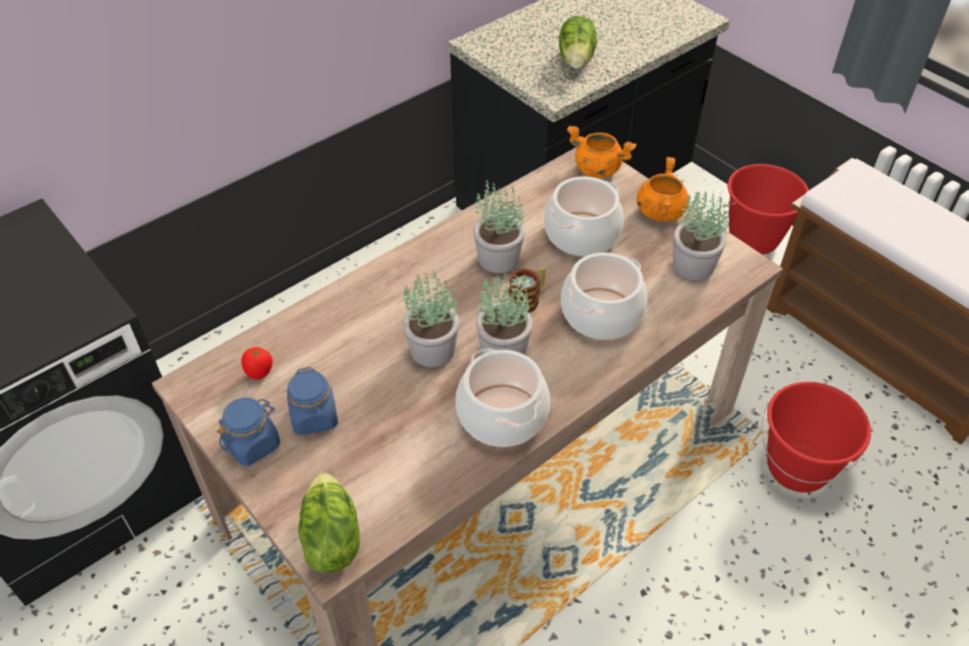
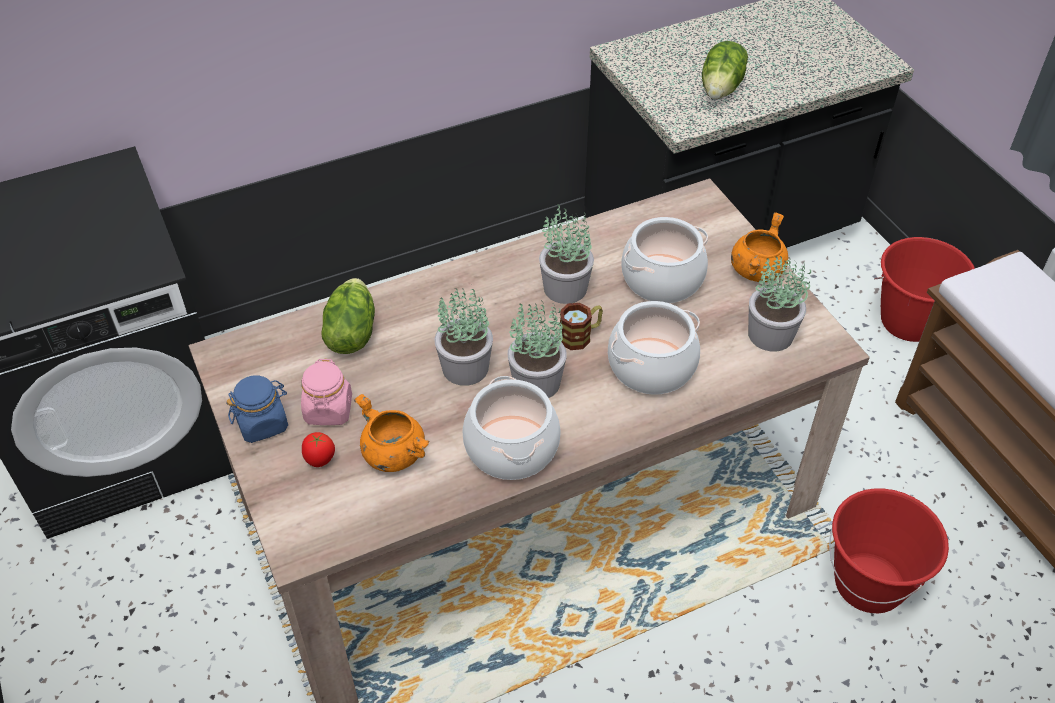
camera: 15 degrees right, 0 degrees up
tomato [241,347,273,380] -> tomato moved to [302,432,335,467]
blue jar [287,367,338,435] -> pink jar [301,359,352,425]
lettuce [298,473,360,572] -> lettuce moved to [321,278,375,354]
orange cooking pot [567,126,636,178] -> orange cooking pot moved to [354,394,430,472]

